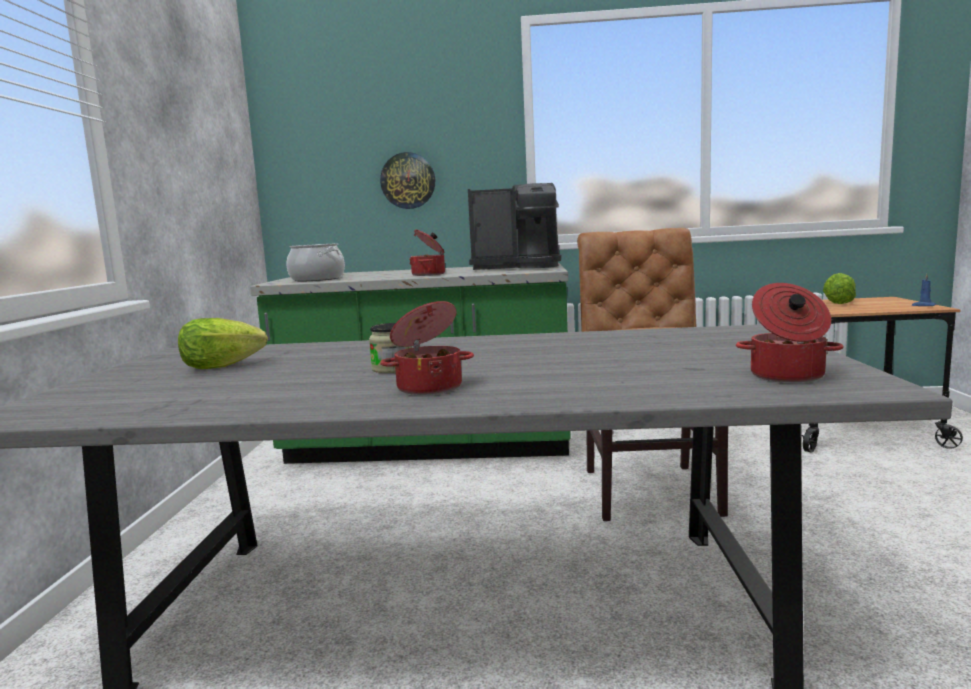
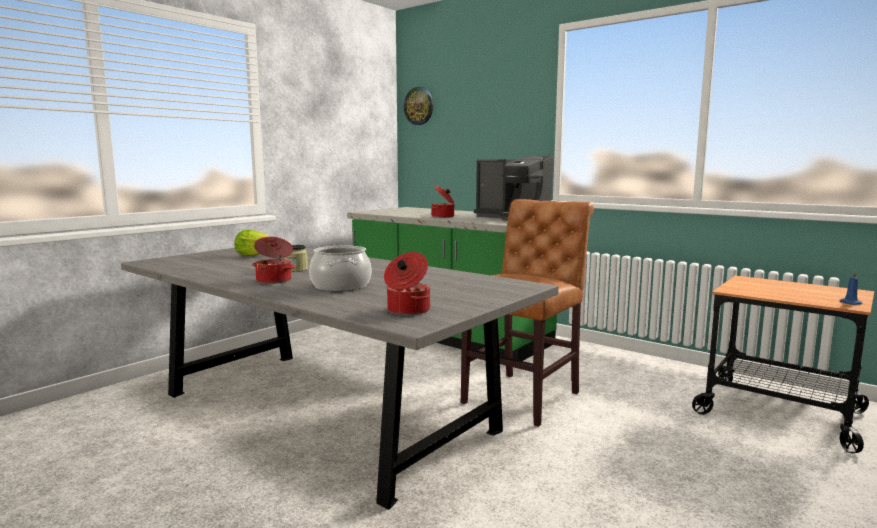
camera: 35 degrees right, 0 degrees up
cooking pot [287,243,345,281] -> cooking pot moved to [309,246,371,291]
wall clock [380,152,435,209] -> wall clock moved to [404,87,433,125]
lettuce [823,273,856,304] -> none

